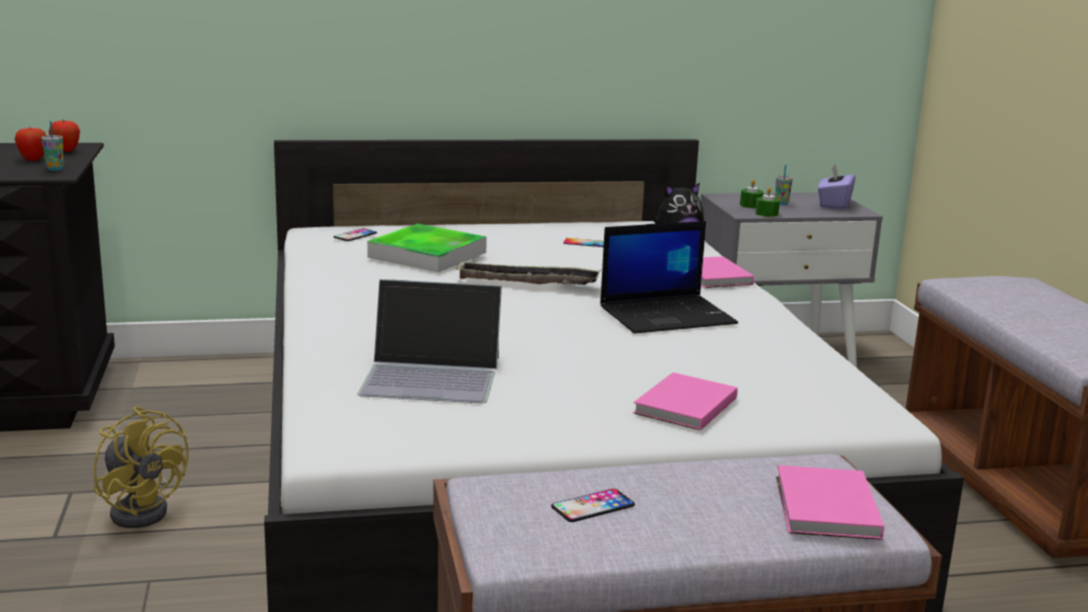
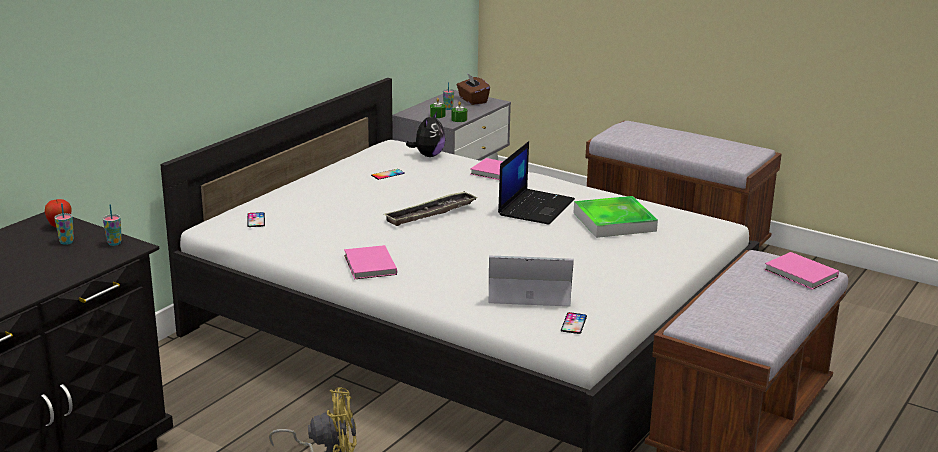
camera: 45 degrees left, 5 degrees up
apple [15,128,46,161] -> cup [54,203,74,245]
laptop [357,279,502,403] -> laptop turned 135 degrees counterclockwise [488,255,574,306]
tray [367,224,487,272] -> tray moved to [574,196,658,238]
phone [551,489,635,522] -> phone moved to [561,312,587,334]
pink book [633,372,738,430] -> pink book moved to [344,245,397,279]
purple tissue box [818,163,856,210] -> brown tissue box [457,73,490,105]

